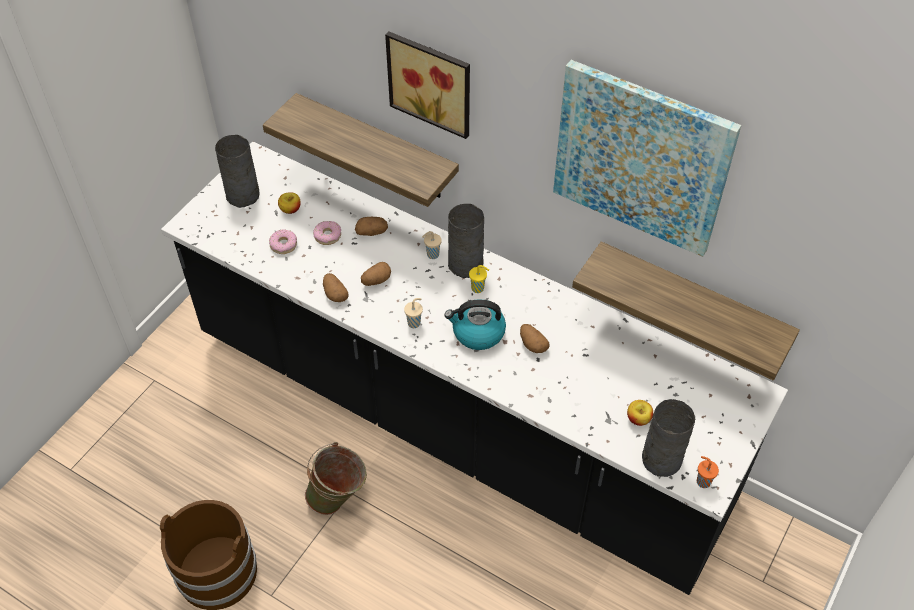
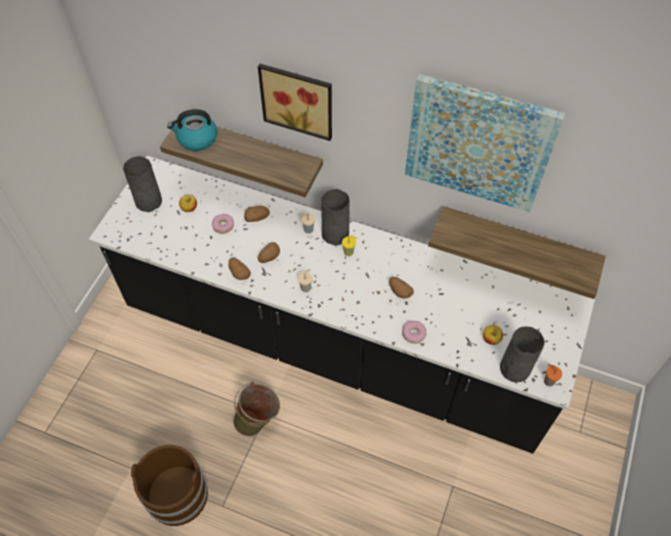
camera: 10 degrees left, 5 degrees up
donut [269,229,297,254] -> donut moved to [402,321,426,344]
kettle [445,300,506,350] -> kettle moved to [167,109,217,151]

